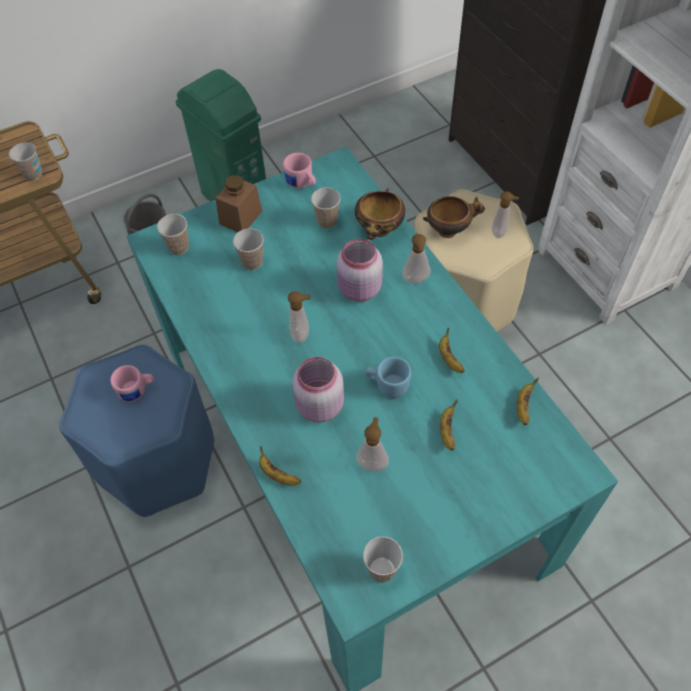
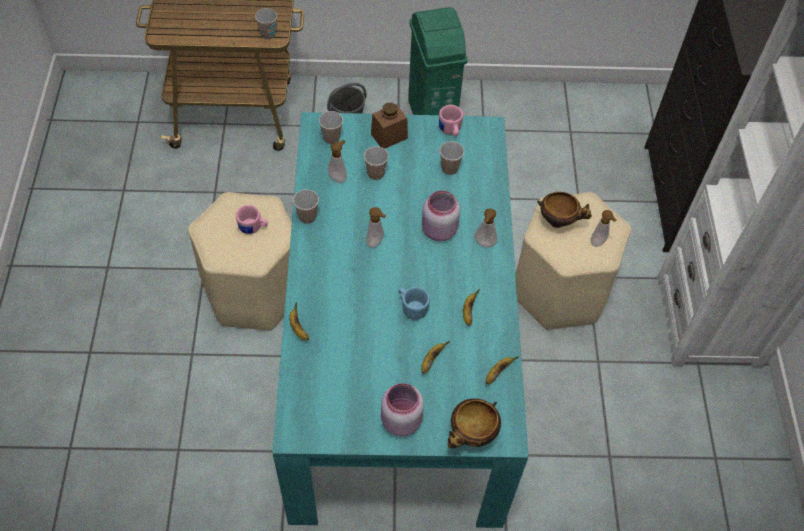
camera: 25 degrees right, 0 degrees up
blue stool [59,344,214,517] -> beige stool [188,192,292,331]
pink jar [292,357,344,422] -> pink jar moved to [381,383,424,436]
bowl [355,188,405,240] -> bowl moved to [448,398,501,448]
soap dispenser [356,417,389,472] -> soap dispenser moved to [328,140,347,183]
cup [363,536,403,582] -> cup moved to [293,189,319,224]

